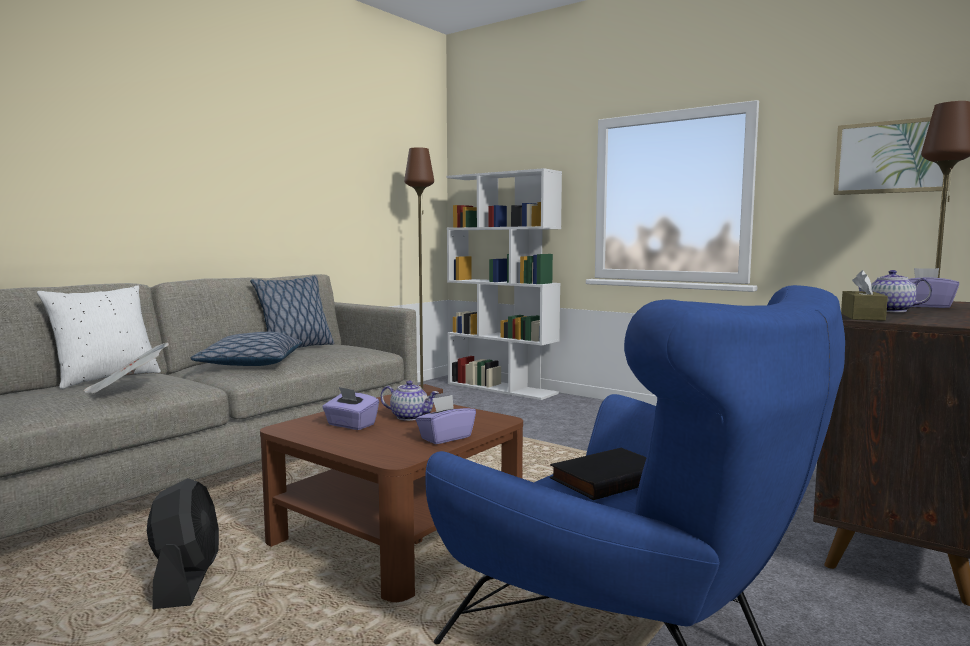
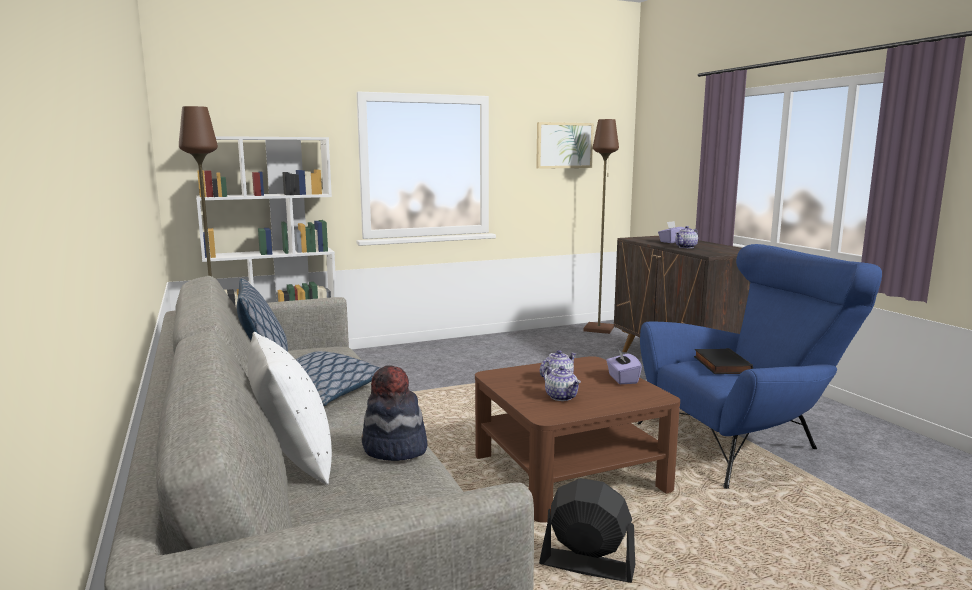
camera: 60 degrees left, 5 degrees up
newspaper [84,343,169,394] -> hat [362,365,427,461]
purple tissue box [322,387,379,430] -> teapot [544,366,581,401]
brown tissue box [841,270,888,321] -> none

